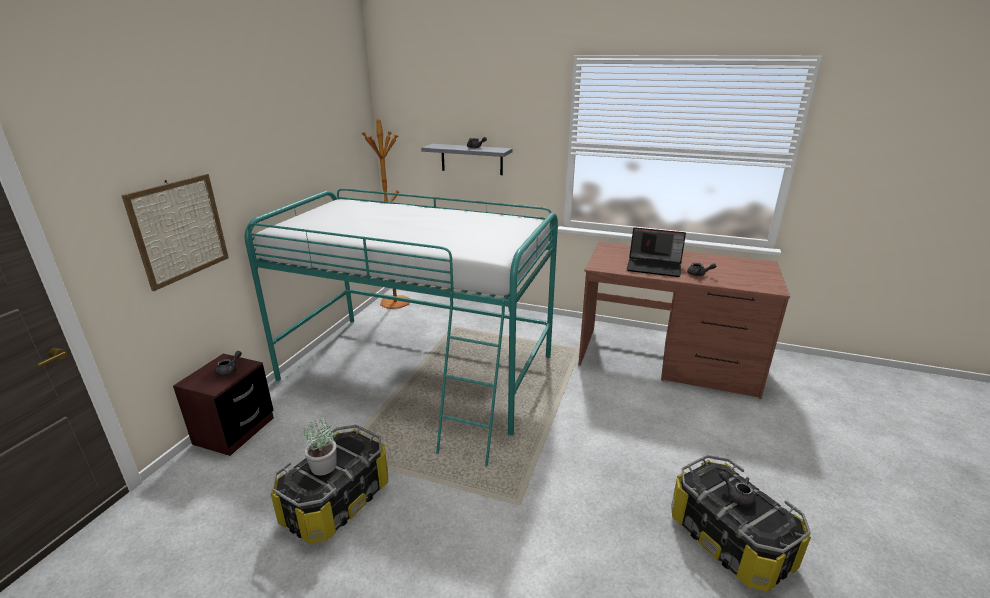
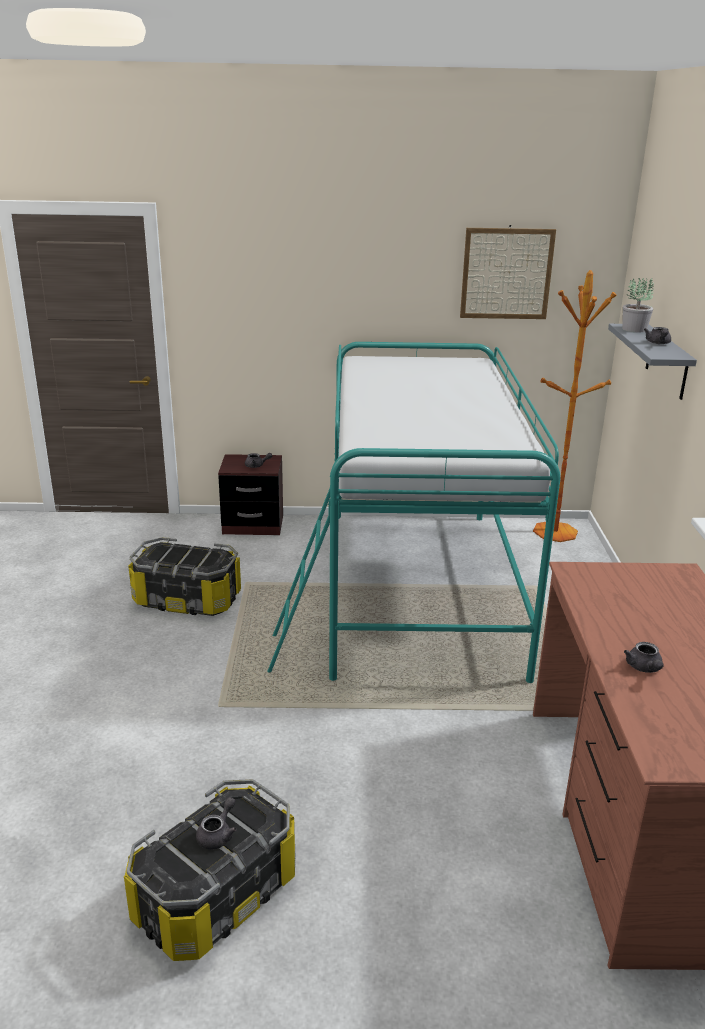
camera: 70 degrees right, 0 degrees up
picture [121,174,229,291] -> picture moved to [460,225,556,319]
potted plant [303,417,337,475] -> potted plant moved to [622,278,654,332]
laptop [627,227,686,277] -> none

